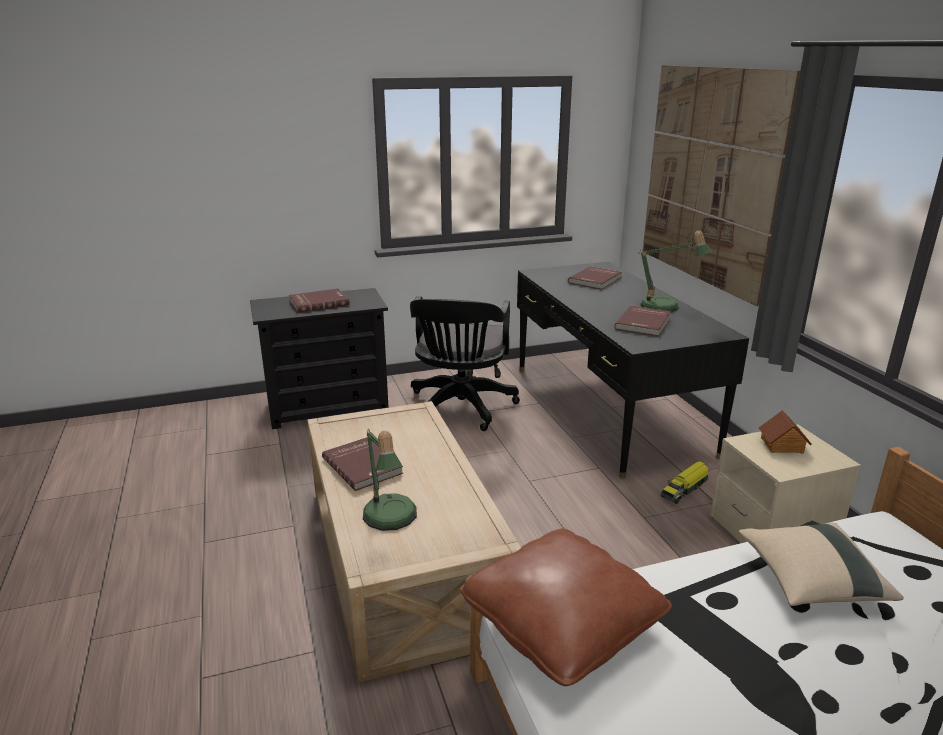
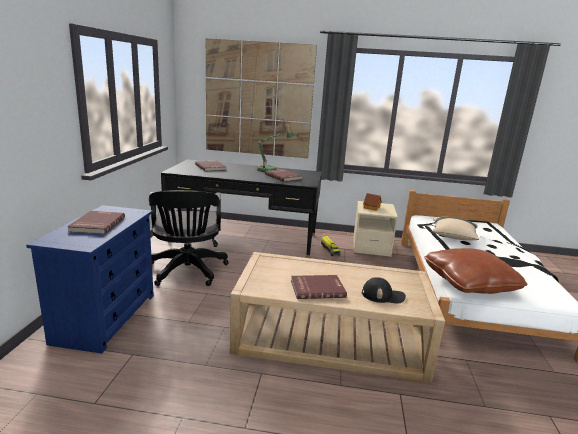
camera: 65 degrees left, 5 degrees down
black dresser [250,288,389,429] -> blue dresser [26,205,154,354]
table lamp [363,430,417,531] -> black cap [362,277,406,304]
black office chair [410,296,520,431] -> black office chair turned 45 degrees clockwise [149,190,229,286]

